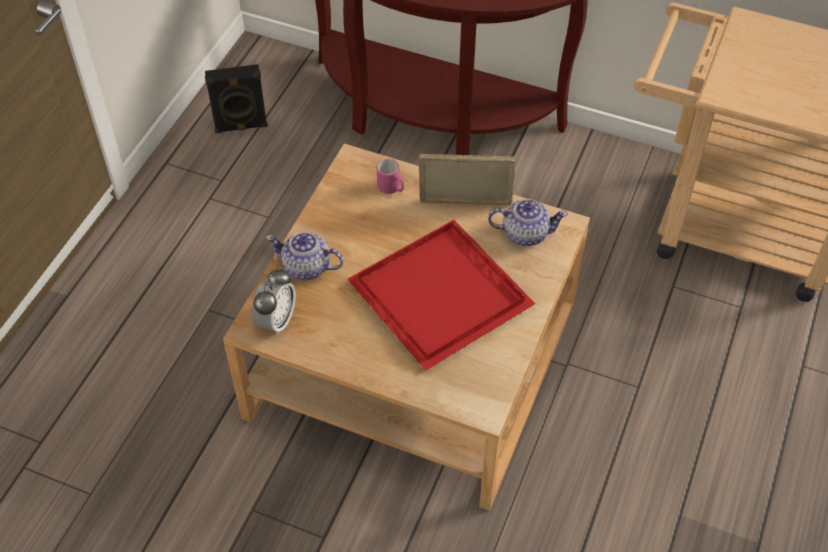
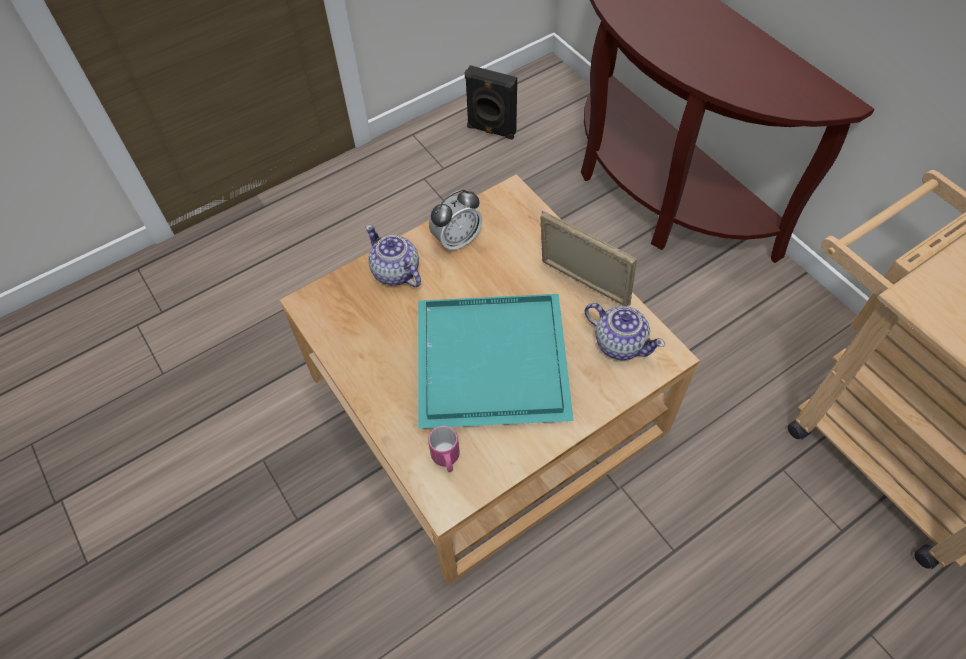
camera: 35 degrees right, 5 degrees up
alarm clock [251,268,296,335] -> alarm clock moved to [429,190,482,253]
red tray [347,220,535,371] -> turquoise tray [418,294,574,429]
pink mug [377,159,405,194] -> pink mug moved to [428,426,460,472]

